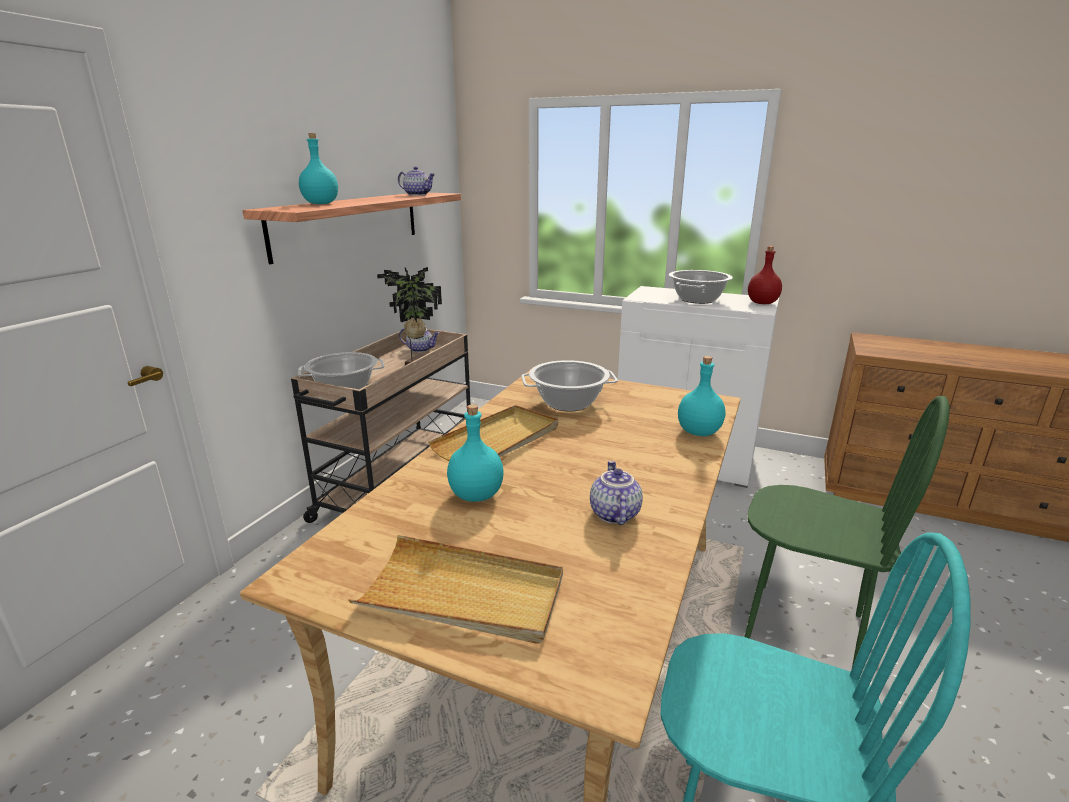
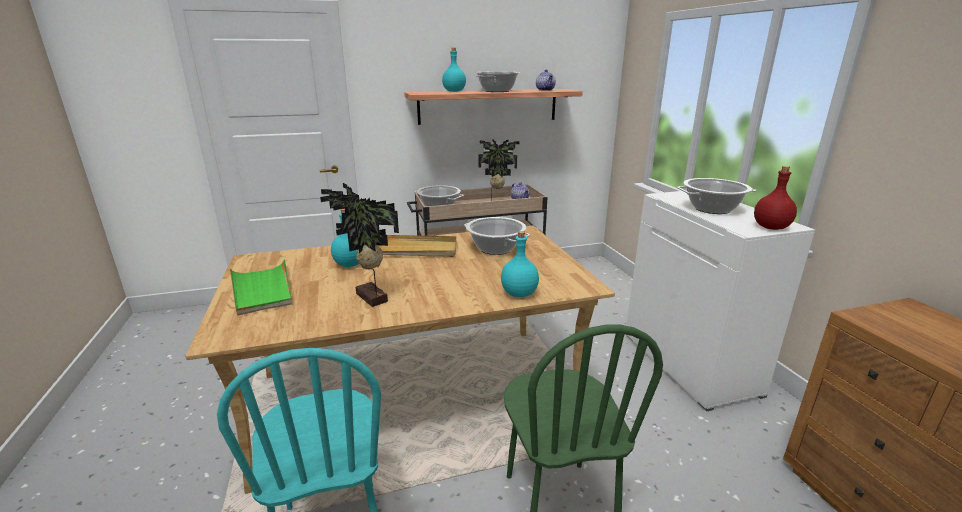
camera: 50 degrees right, 0 degrees up
beige tray [349,535,563,644] -> green tray [230,259,292,316]
teapot [590,461,643,525] -> potted plant [320,183,399,307]
none -> cooking pot [475,72,520,92]

